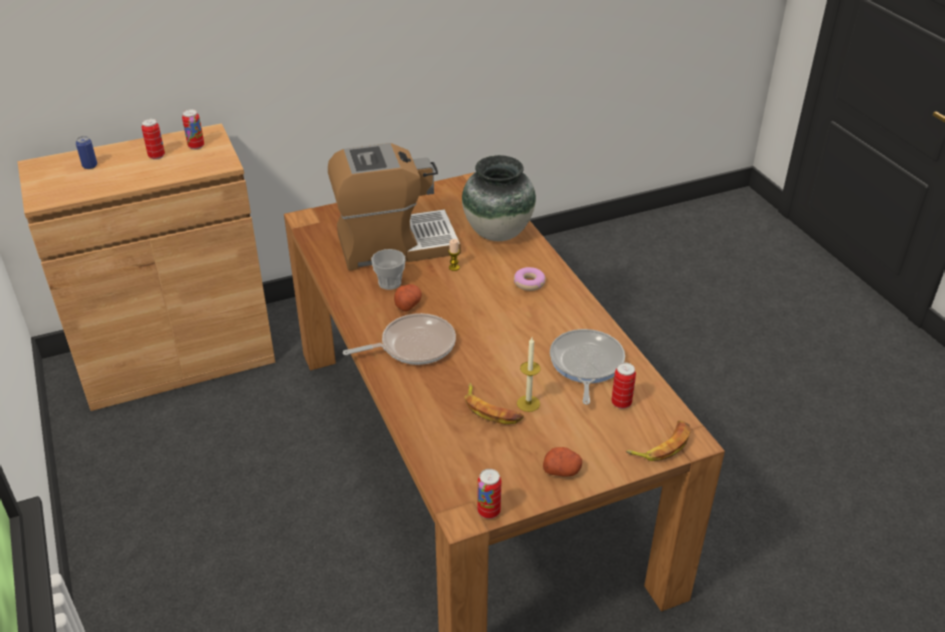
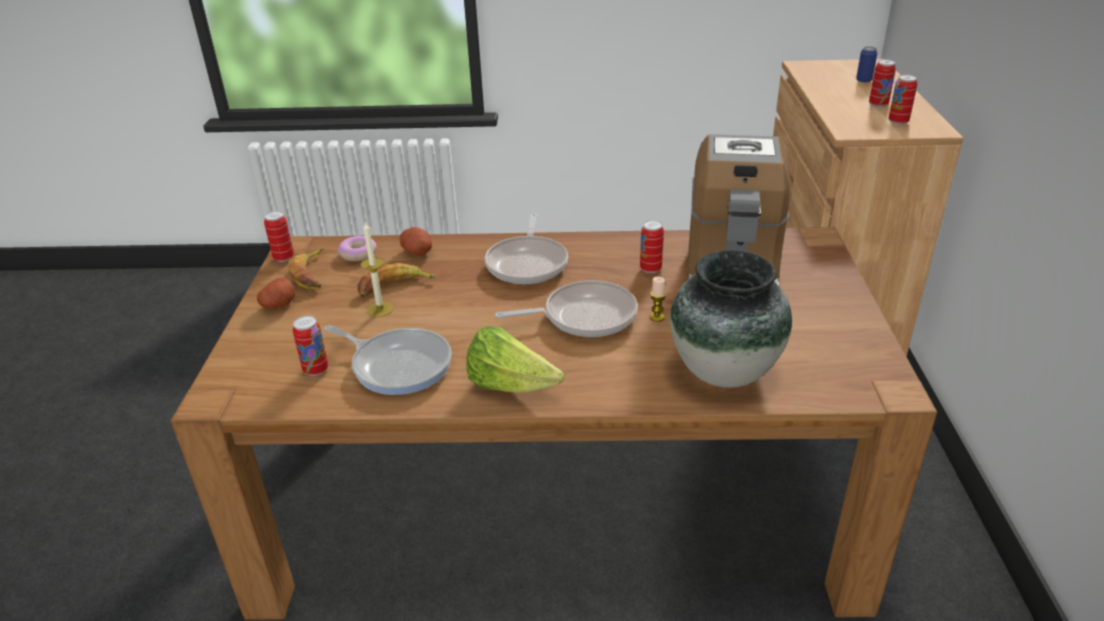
camera: 115 degrees right, 5 degrees down
cup [371,249,405,290] -> can [640,220,664,273]
potato [394,284,422,312] -> potato moved to [400,227,432,256]
donut [514,267,546,291] -> donut moved to [338,236,377,261]
banana [626,421,691,461] -> banana moved to [288,248,323,290]
none -> lettuce [467,327,564,393]
none -> frying pan [495,280,638,337]

